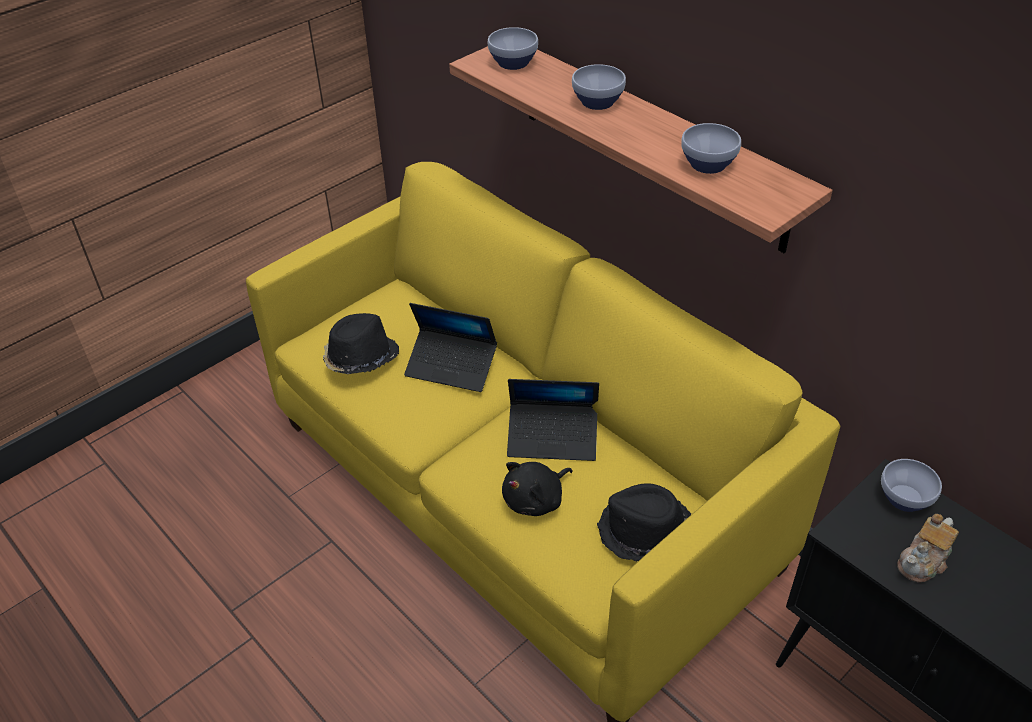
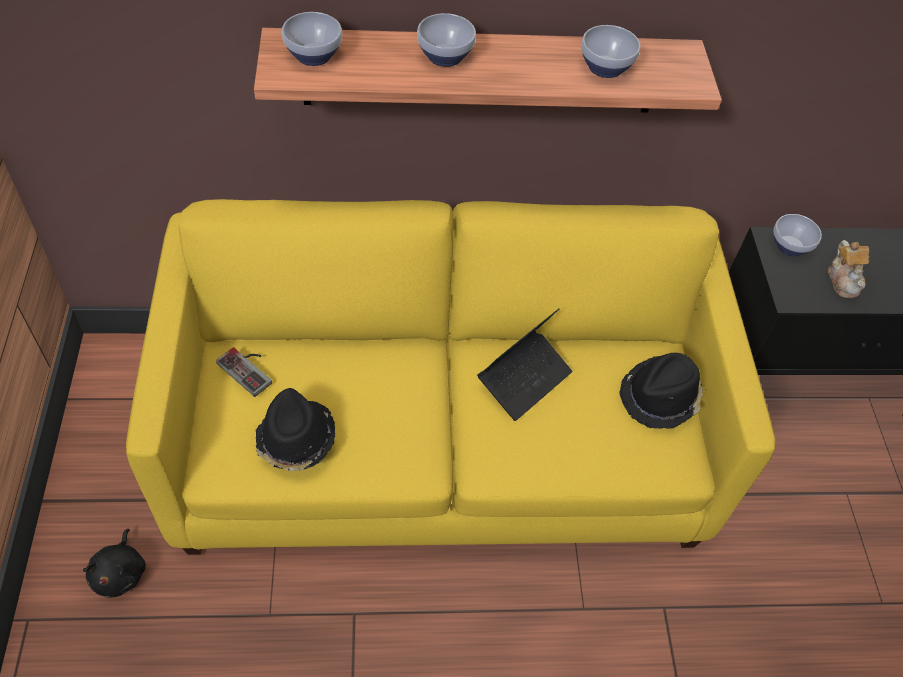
camera: 55 degrees left, 10 degrees up
laptop [404,303,497,392] -> none
black plush toy [502,462,573,516] -> black plush toy moved to [83,529,146,598]
none -> game controller [216,347,272,397]

